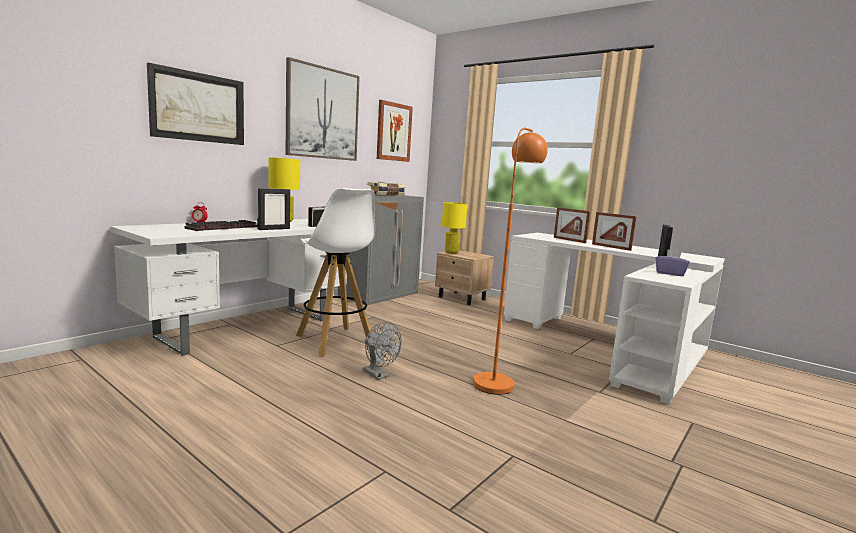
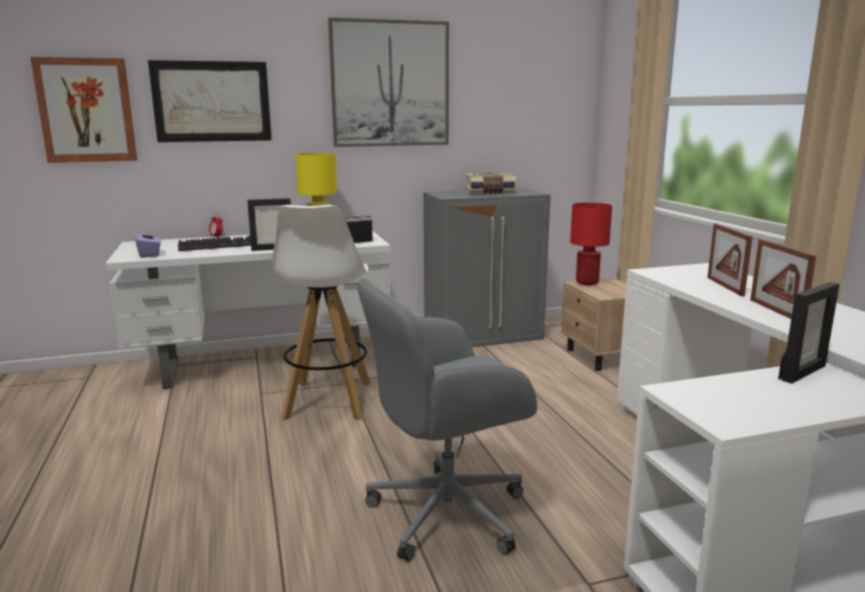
camera: 35 degrees right, 5 degrees up
grey fan [363,321,401,380] -> none
picture [377,100,413,162] -> picture moved to [30,57,137,163]
yellow table lamp [442,202,468,254] -> red table lamp [570,203,612,285]
orange floor lamp [473,128,548,395] -> grey office chair [358,278,537,562]
purple tissue box [655,249,690,276] -> purple tissue box moved to [135,228,161,258]

